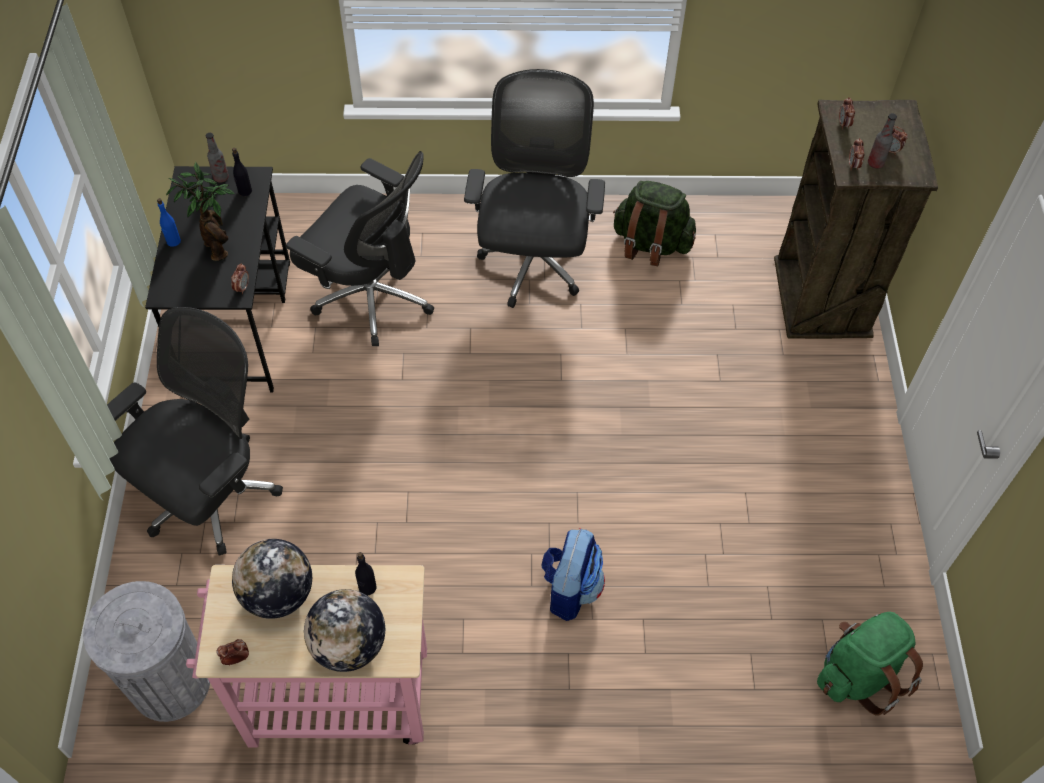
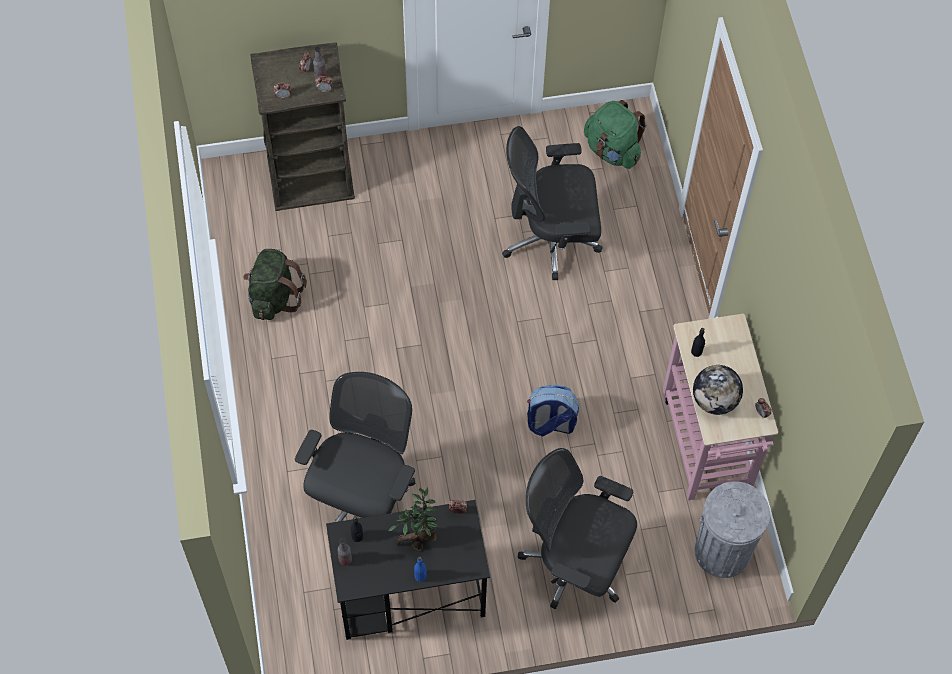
camera: 100 degrees left, 5 degrees up
globe [304,589,385,672] -> none
office chair [464,69,605,308] -> office chair moved to [502,126,603,280]
backpack [542,528,605,621] -> backpack moved to [527,384,579,437]

